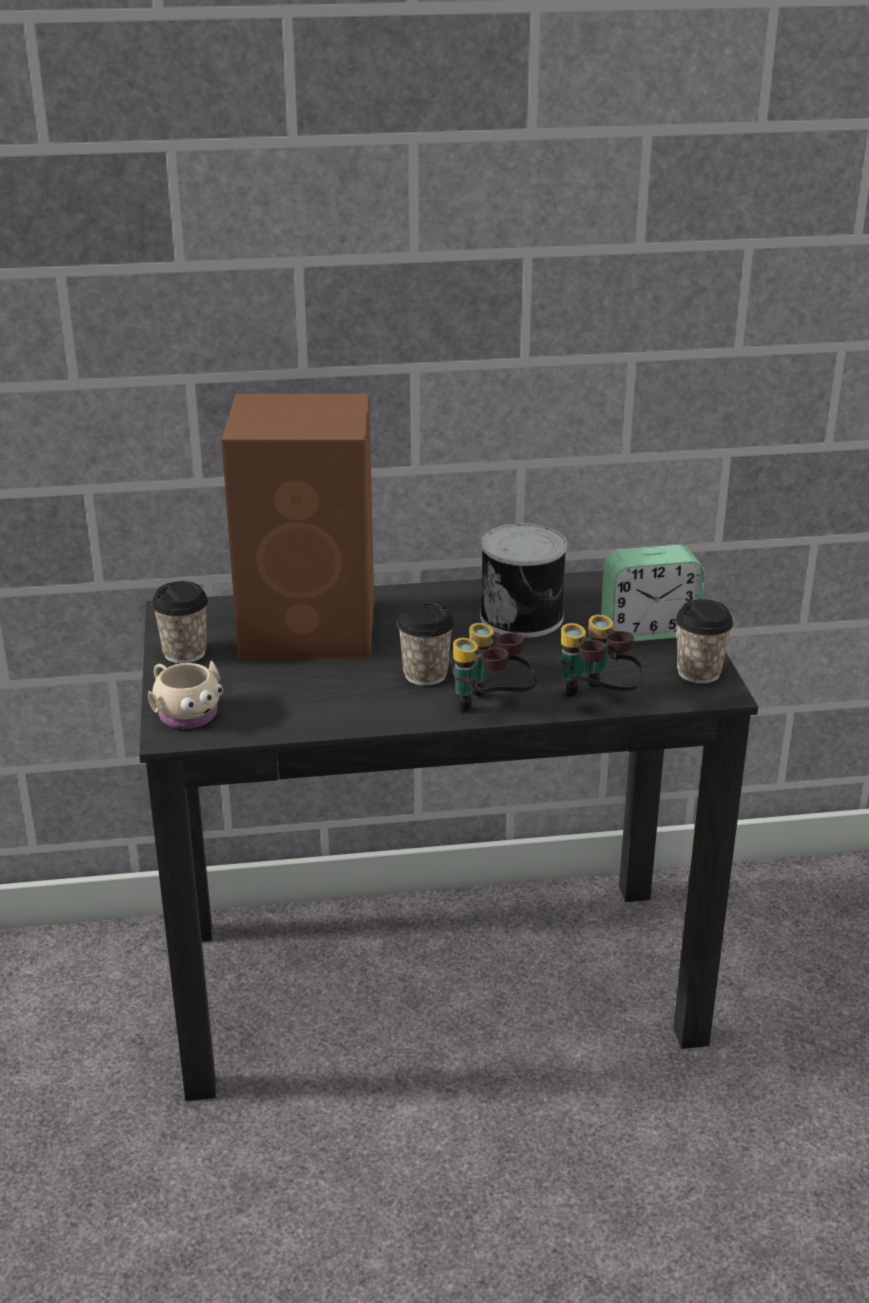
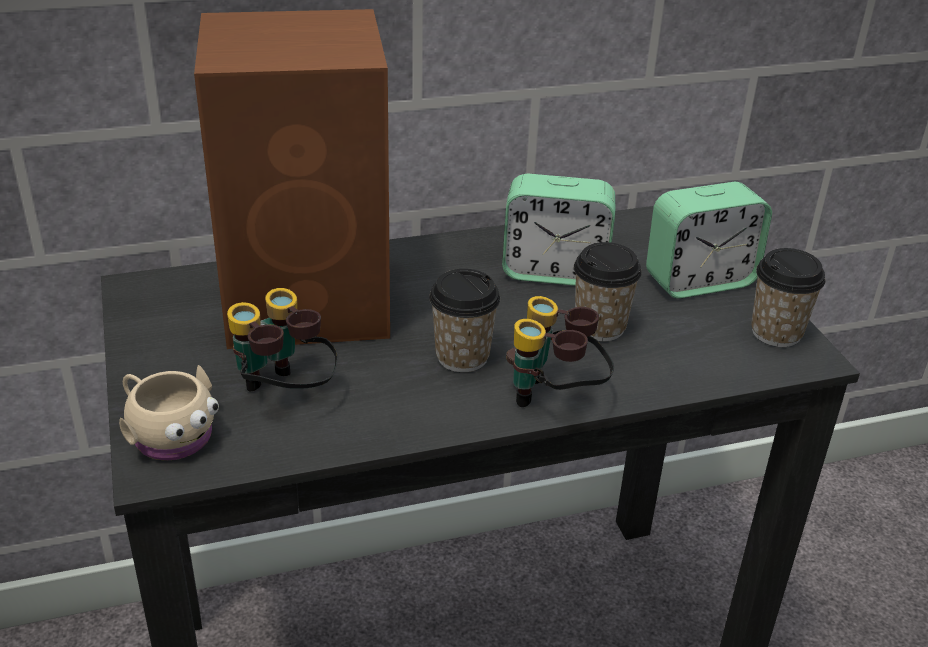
camera: 10 degrees left, 5 degrees up
cup [152,581,208,664] -> cup moved to [574,242,642,341]
can [480,523,567,638] -> alarm clock [502,174,616,286]
binoculars [561,614,644,697] -> binoculars moved to [227,288,338,391]

